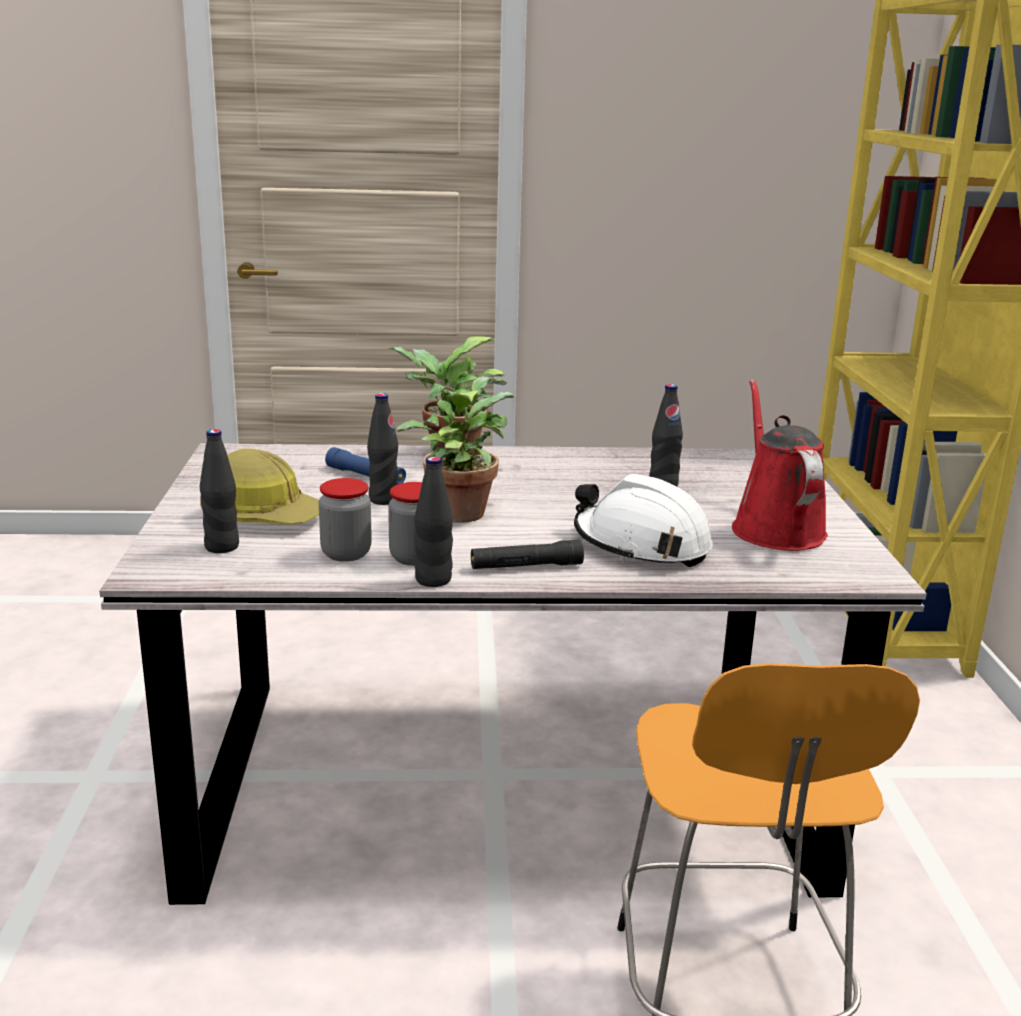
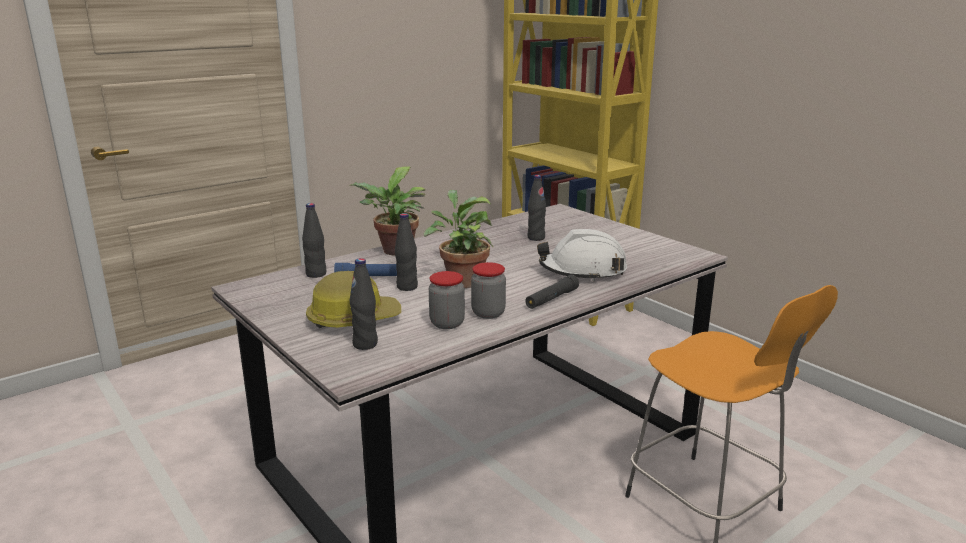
camera: 35 degrees left, 0 degrees up
black bottle [414,456,453,587] -> black bottle moved to [302,203,326,278]
red watering can [732,379,828,551] -> none

